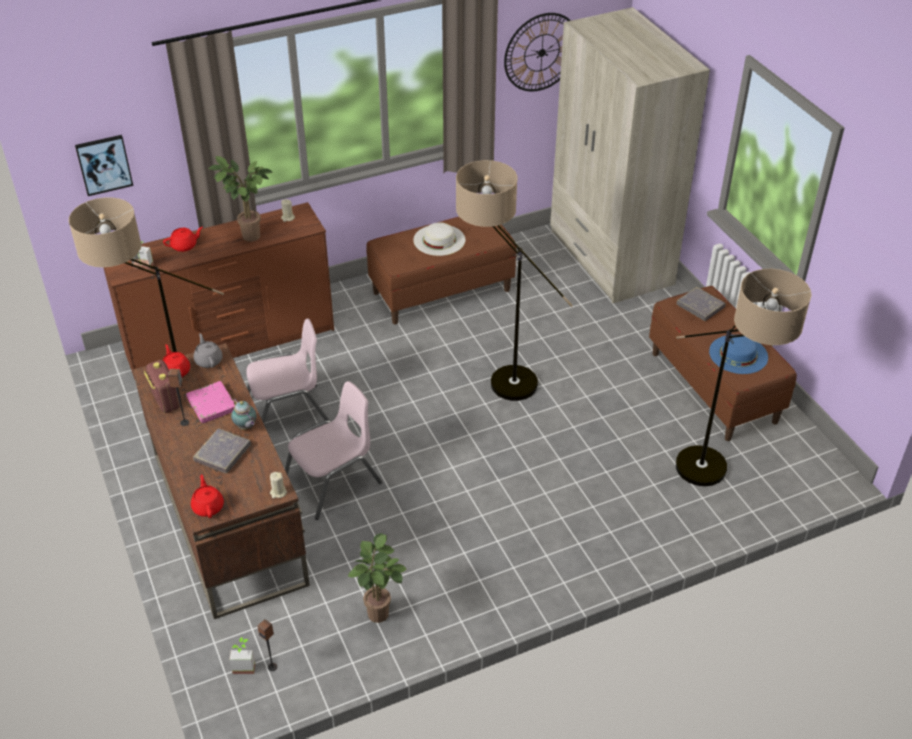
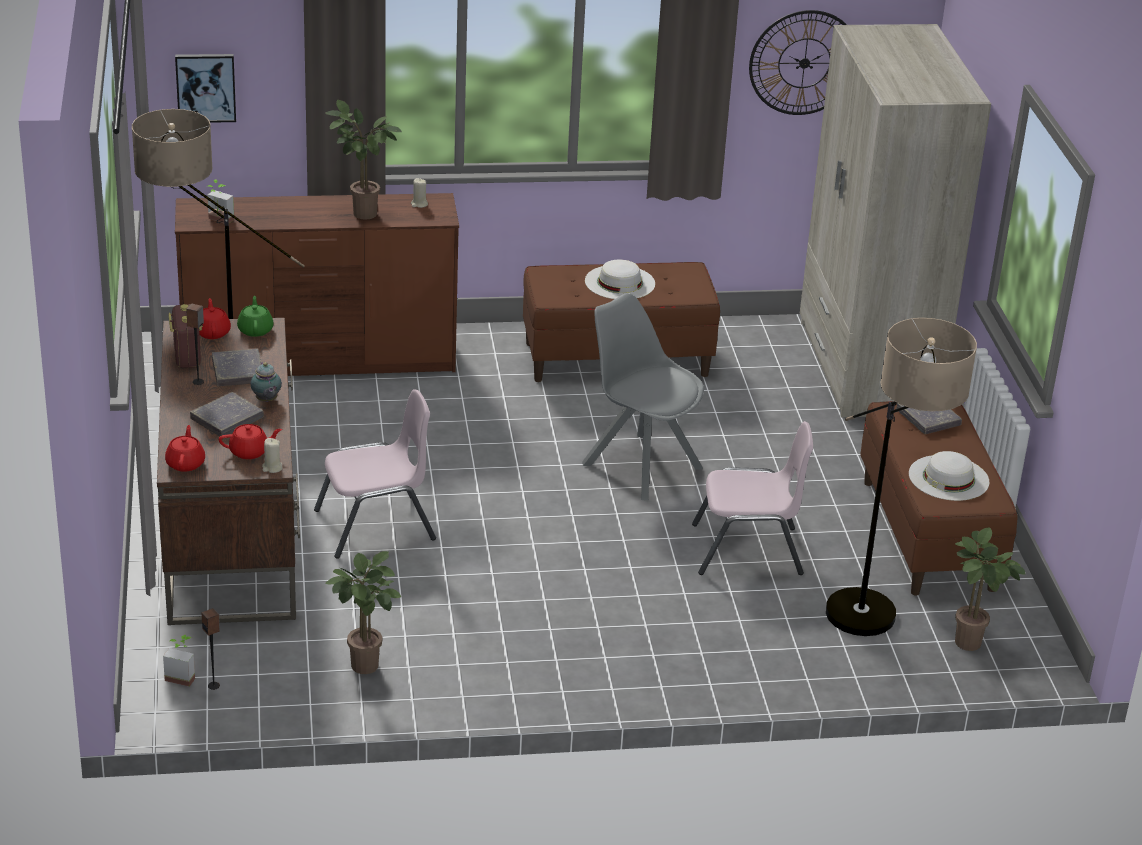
camera: 15 degrees right, 10 degrees down
red teapot [163,227,203,252] -> red teapot moved to [219,424,282,459]
pink book [186,381,235,424] -> grey book [212,349,262,386]
grey teapot [193,333,223,368] -> green teapot [237,296,274,337]
pink chair [246,319,329,424] -> pink chair moved to [692,421,813,575]
floor lamp [456,160,573,401] -> grey chair [582,293,704,501]
blue hat [709,335,768,374] -> white hat [909,451,989,501]
none -> potted plant [955,527,1025,651]

